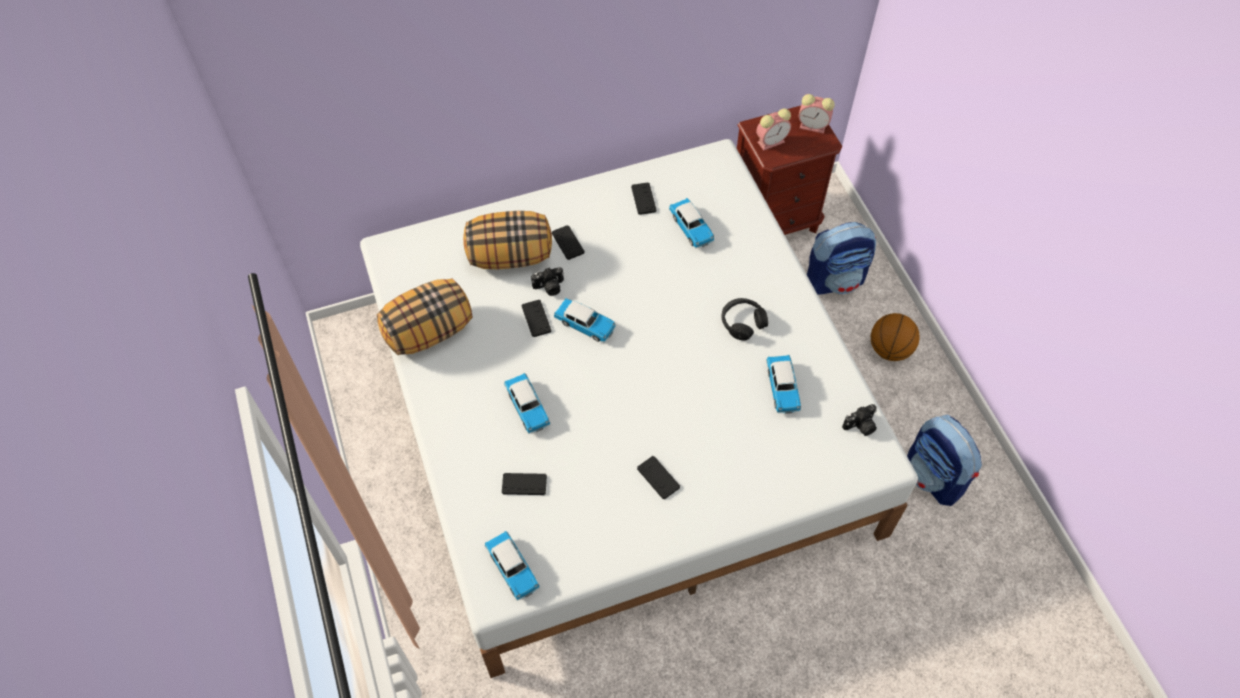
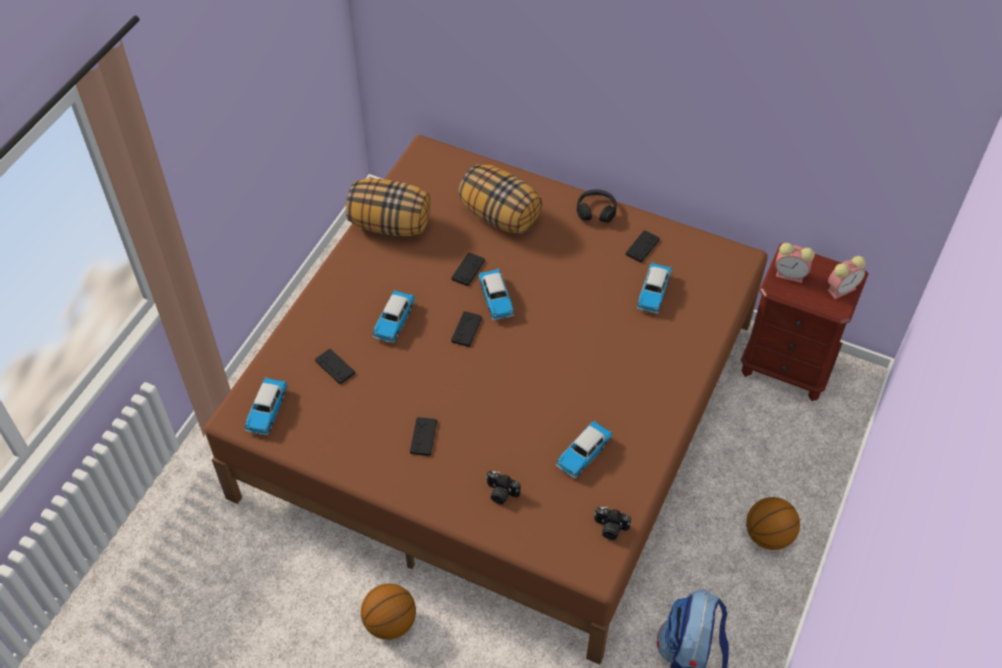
camera: 45 degrees right, 5 degrees down
white bed [360,139,918,678] -> brown bed [204,135,768,665]
camera [531,267,564,296] -> camera moved to [486,471,520,505]
black game controller [552,225,584,260] -> black game controller moved to [451,311,482,347]
black headphones [721,298,768,341] -> black headphones moved to [577,189,617,223]
alarm clock [799,94,835,134] -> alarm clock turned 90 degrees counterclockwise [827,256,866,299]
backpack [807,222,876,295] -> none
none -> basketball [361,584,416,640]

